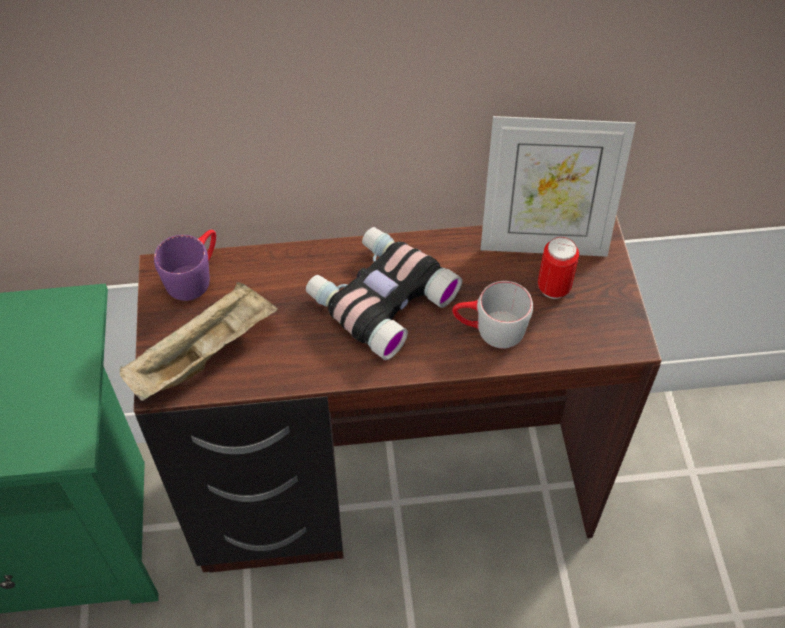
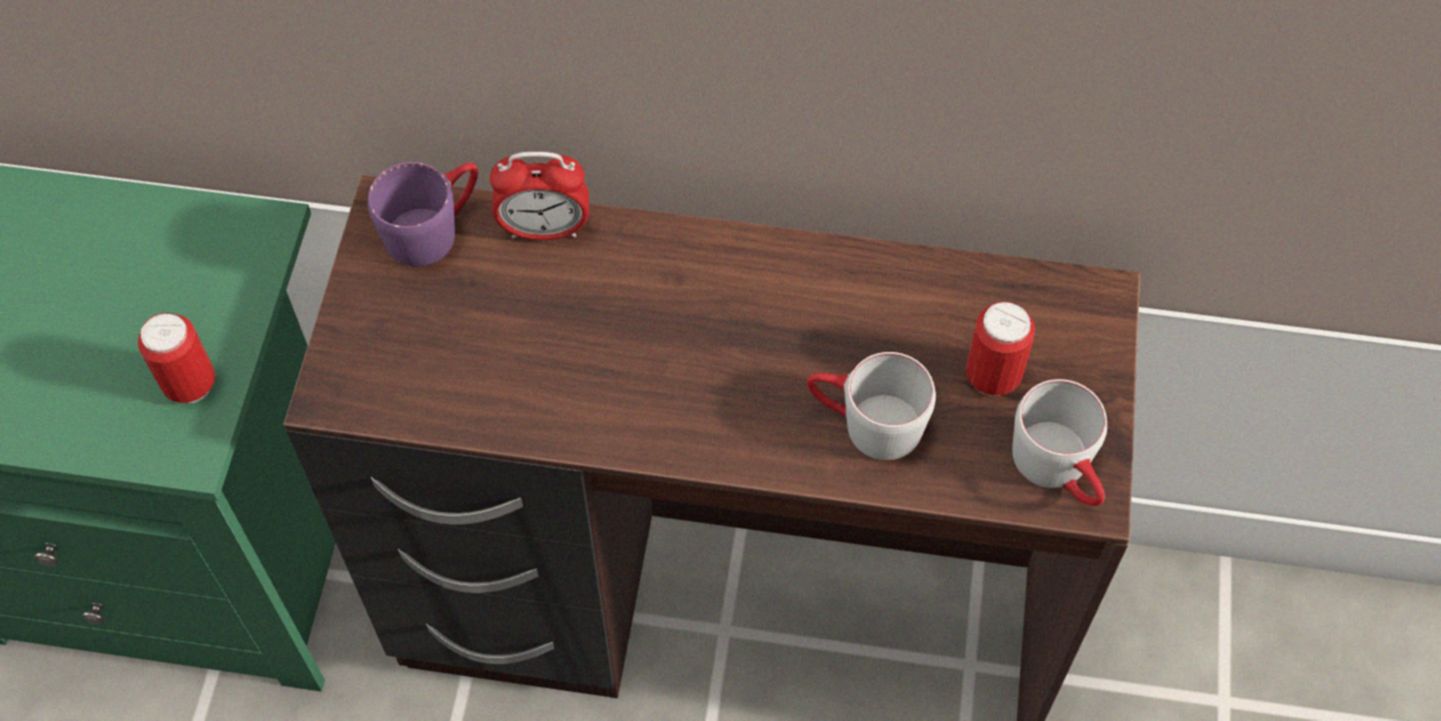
camera: 15 degrees right, 5 degrees up
beige tray [120,282,278,401] -> none
binoculars [306,227,462,360] -> none
picture frame [480,116,636,257] -> none
none -> can [138,313,215,403]
none -> alarm clock [490,152,589,240]
none -> grey mug [1012,379,1107,506]

